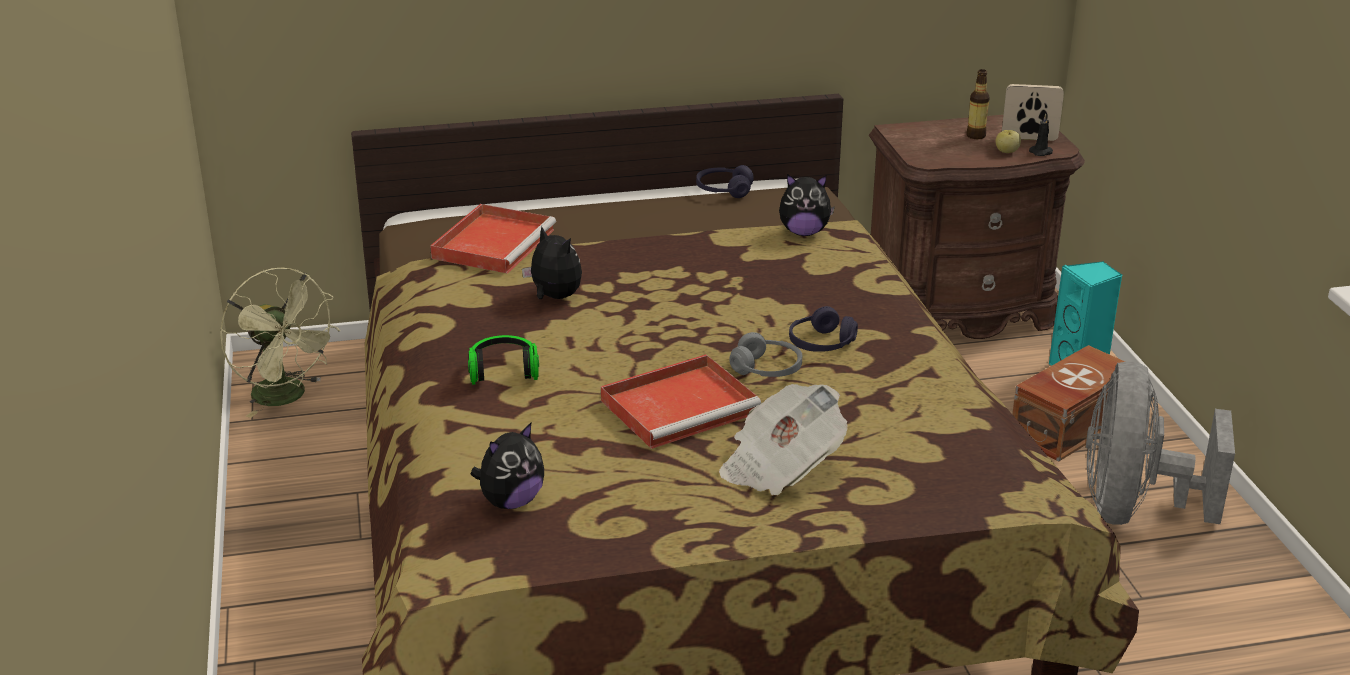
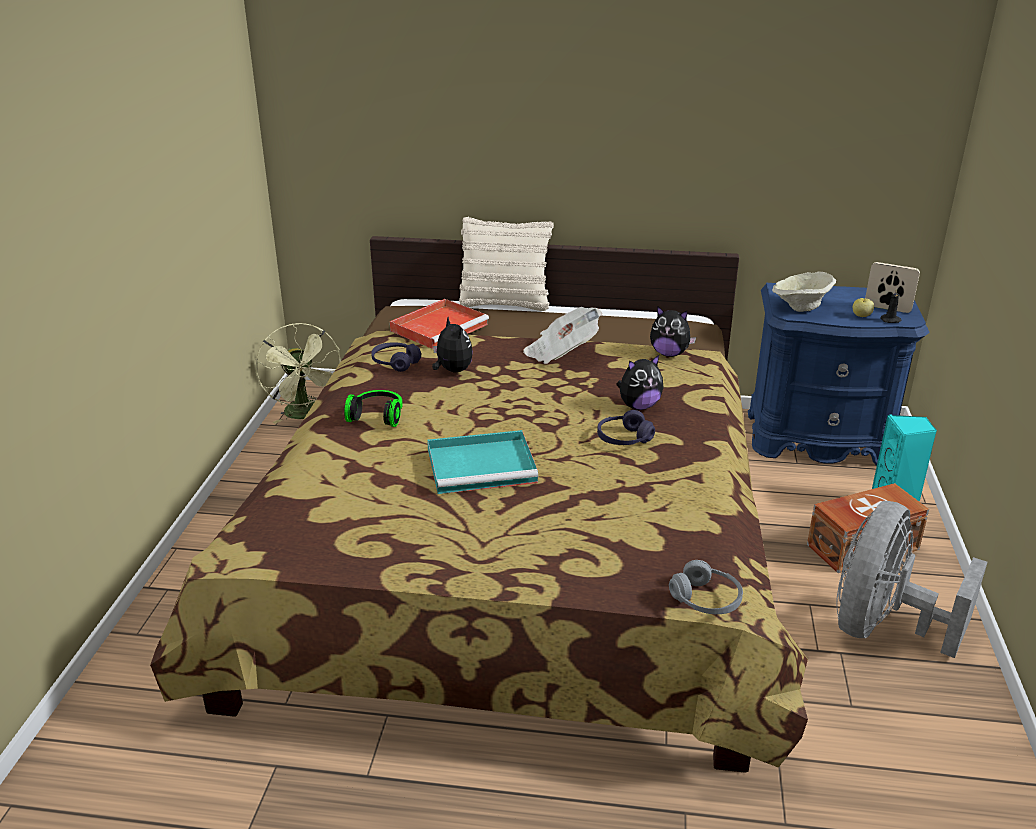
camera: 20 degrees right, 0 degrees up
plush toy [470,423,544,509] -> plush toy moved to [616,355,664,410]
red tray [601,354,761,449] -> turquoise tray [427,430,539,494]
purple headphones [696,165,753,198] -> purple headphones moved to [371,342,421,372]
newspaper [719,384,848,495] -> newspaper moved to [523,307,602,364]
grey headphones [729,332,802,377] -> grey headphones moved to [669,560,743,614]
brown nightstand [869,115,1085,339] -> blue nightstand [748,283,930,466]
bottle [966,69,990,139] -> none
none -> beige pillow [459,217,554,311]
none -> beige bowl [772,272,836,312]

